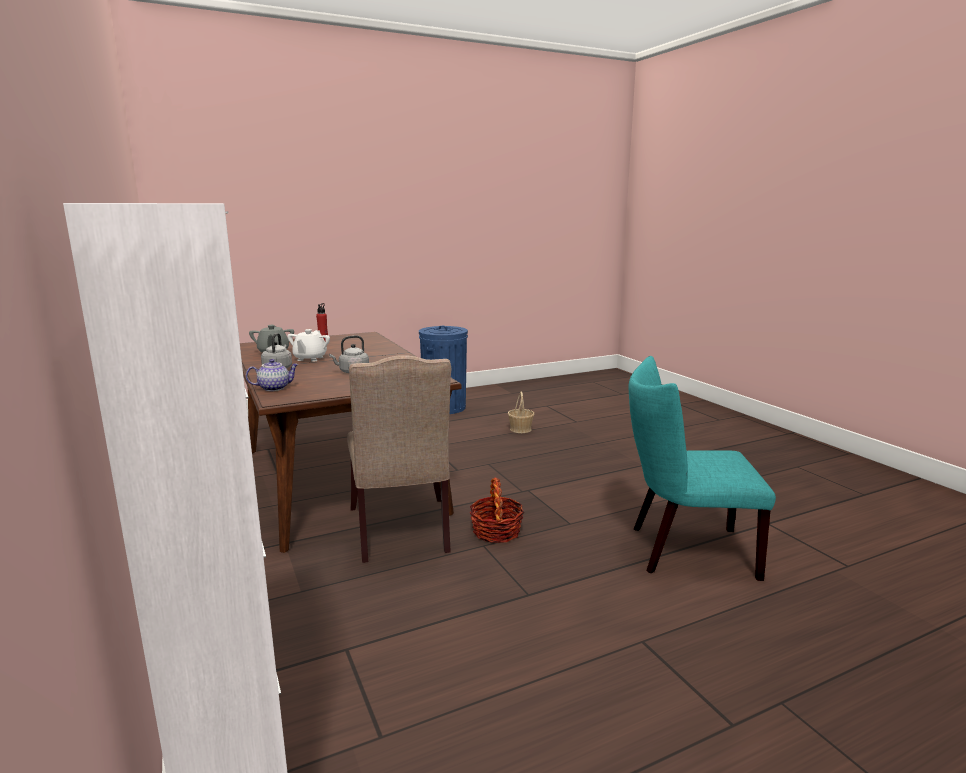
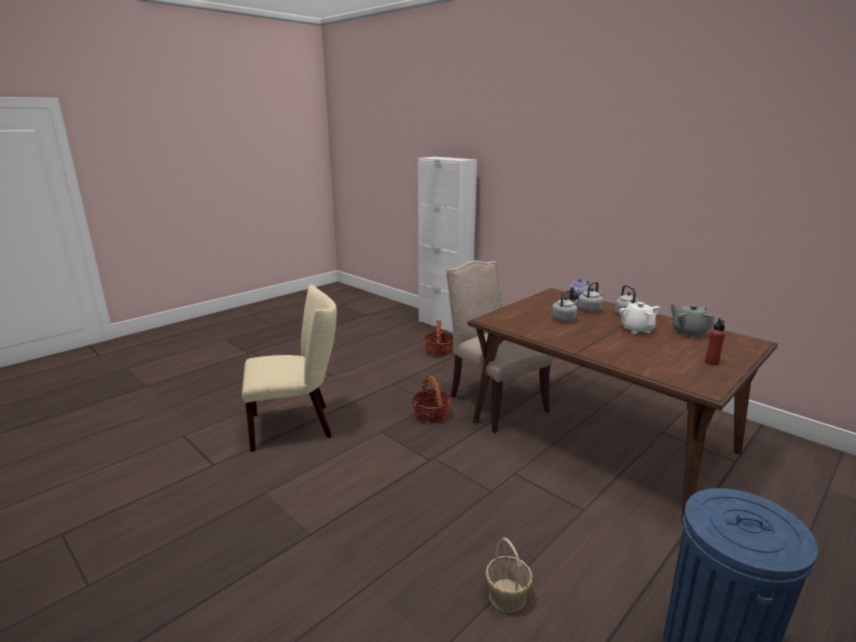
camera: 160 degrees right, 5 degrees up
turquoise chair [629,356,776,581] -> beige chair [242,285,337,452]
none -> basket [424,320,453,357]
none -> grey kettle [578,281,603,312]

